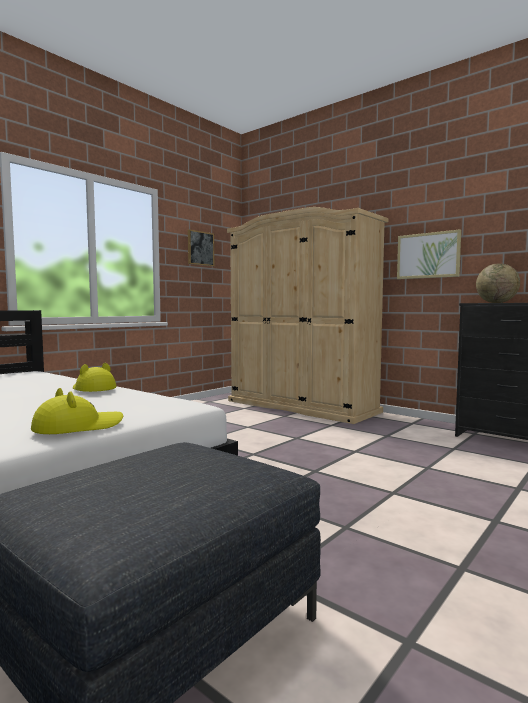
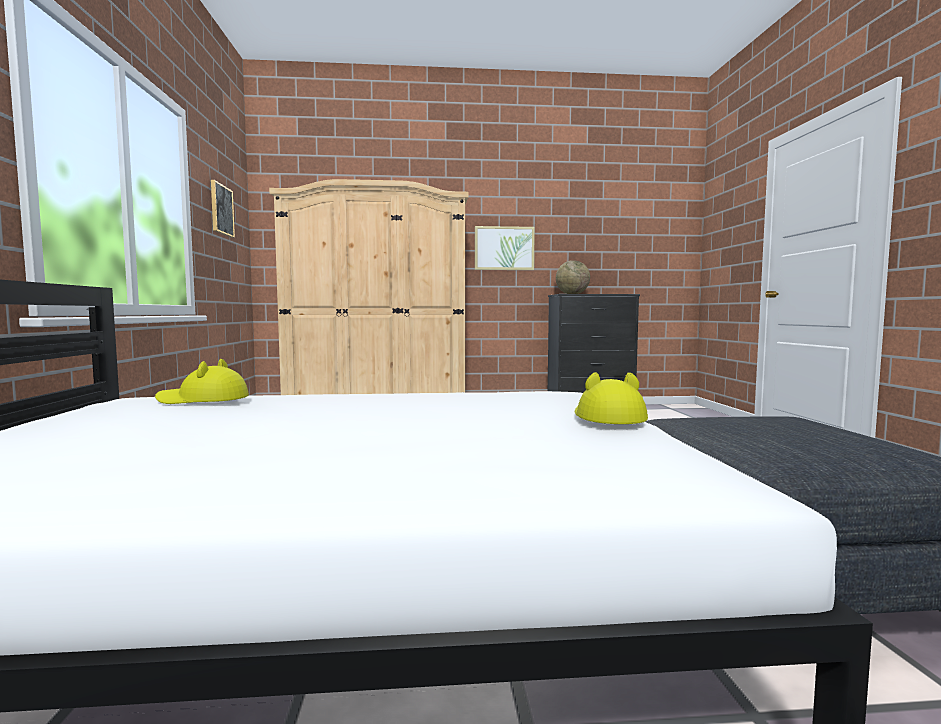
camera: 45 degrees left, 0 degrees up
yellow hat [73,363,116,392] -> yellow hat moved to [155,359,249,404]

